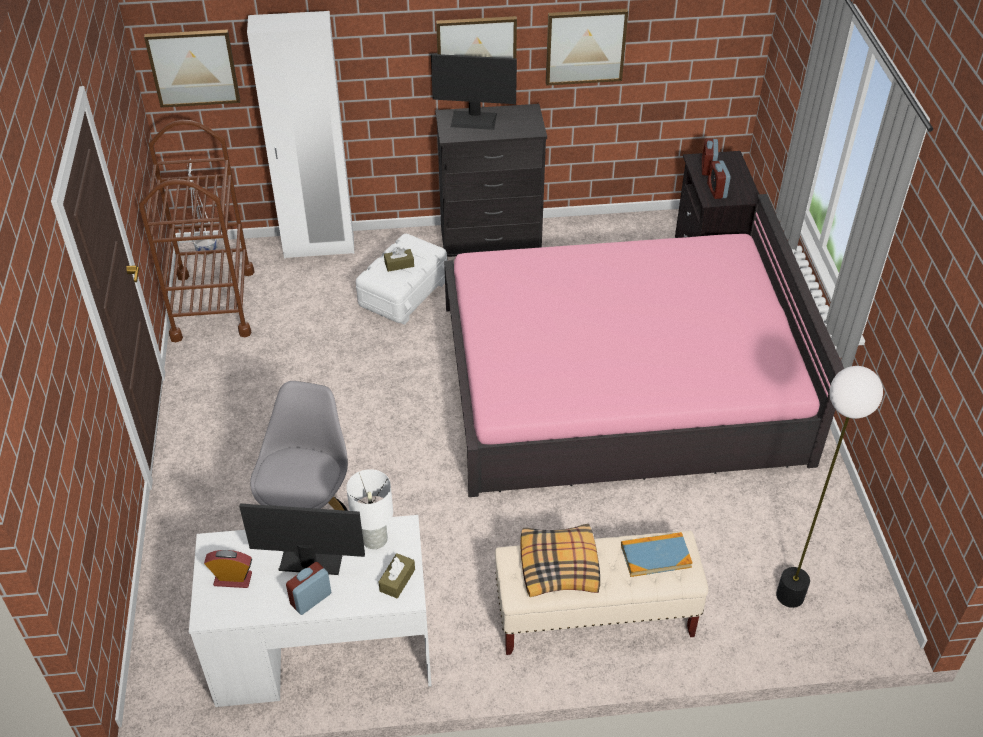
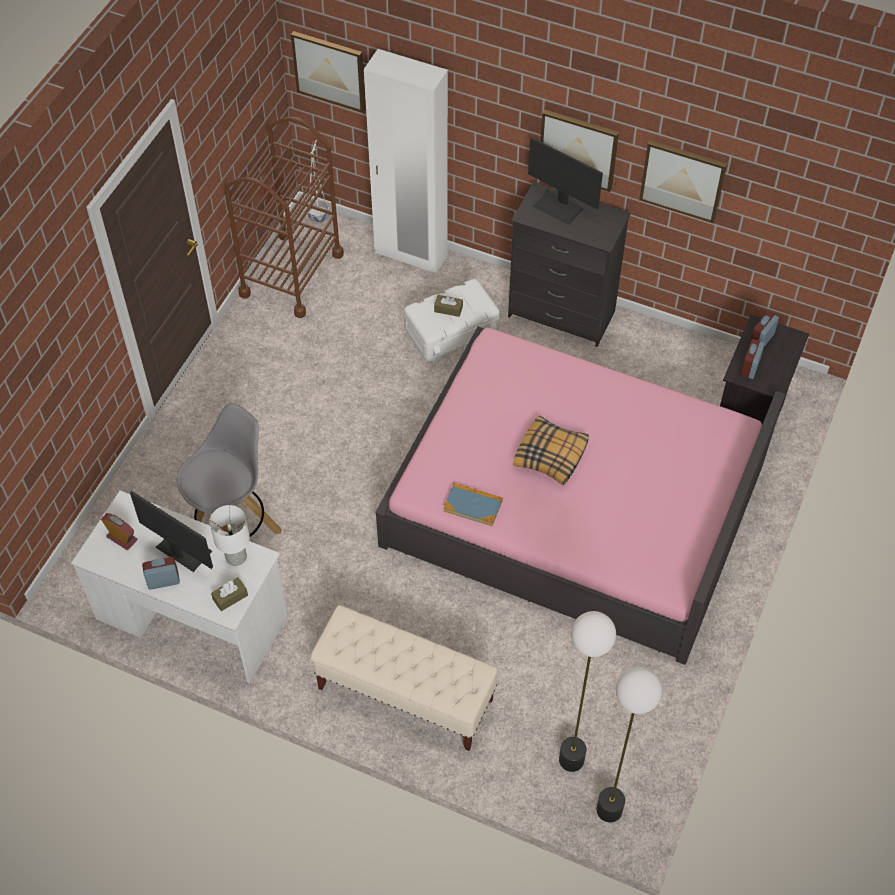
camera: 30 degrees right, 10 degrees up
pillow [520,524,600,597] -> pillow moved to [513,416,589,485]
book [621,532,693,577] -> book moved to [443,483,503,526]
none -> floor lamp [597,667,662,822]

